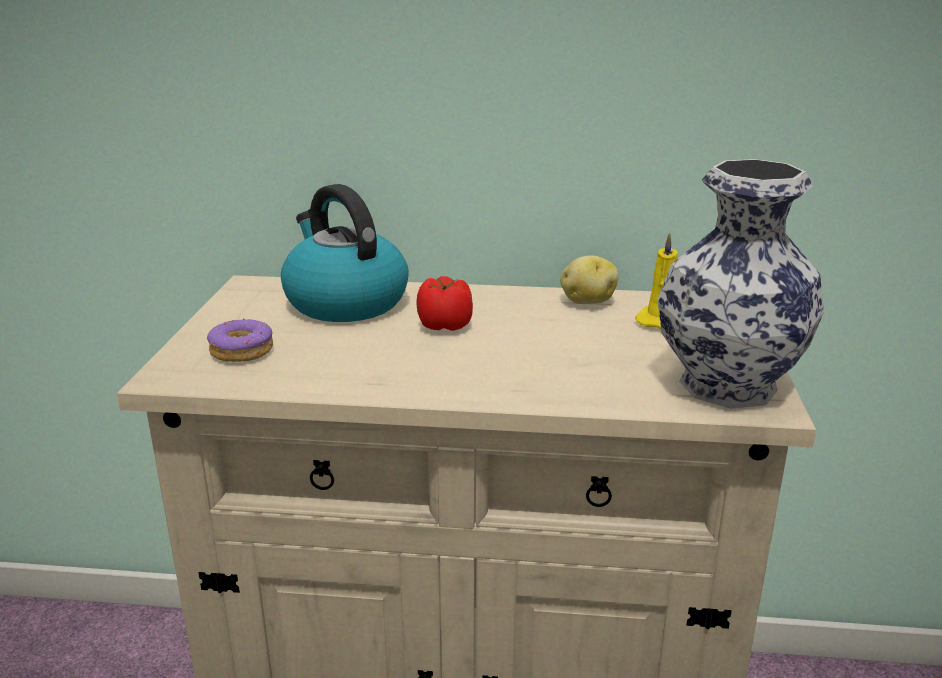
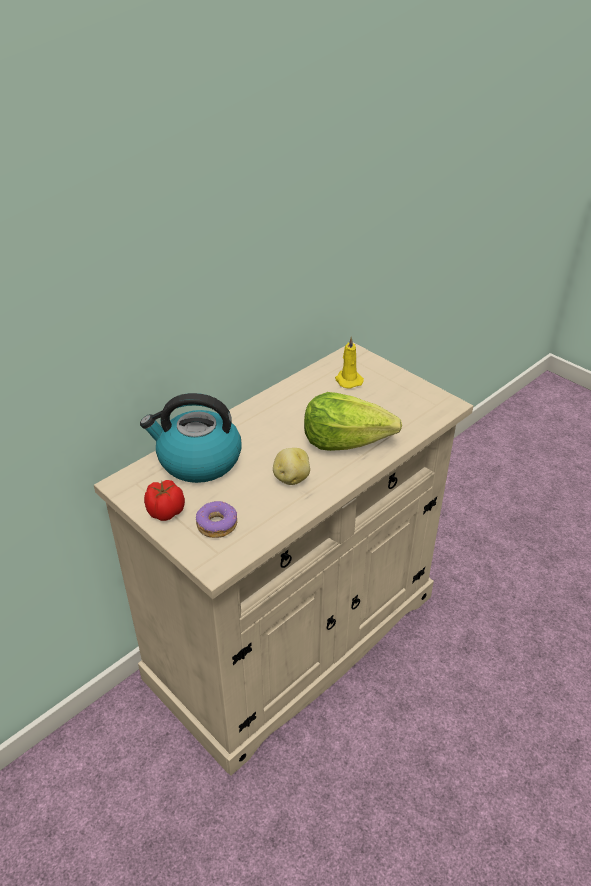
camera: 50 degrees left, 15 degrees up
tomato [416,276,473,331] -> tomato moved to [144,480,185,521]
potato [560,255,618,304] -> potato moved to [273,448,310,485]
vase [657,159,824,409] -> none
none -> lettuce [304,392,402,451]

